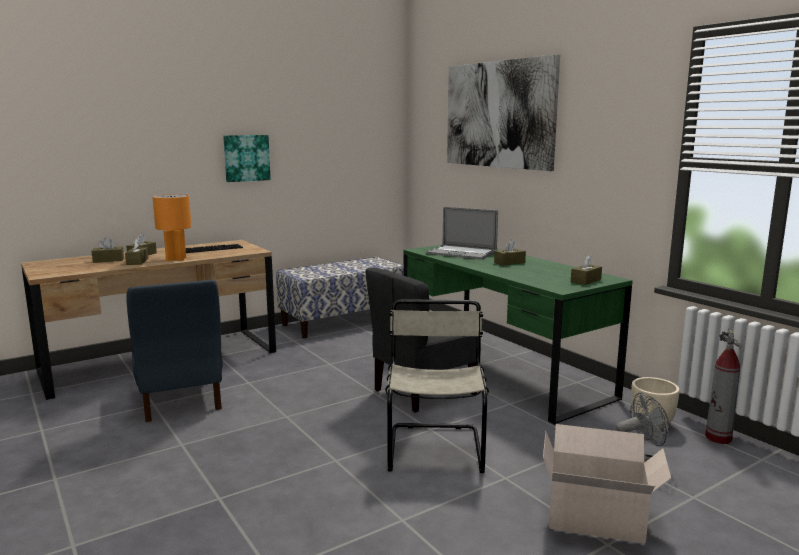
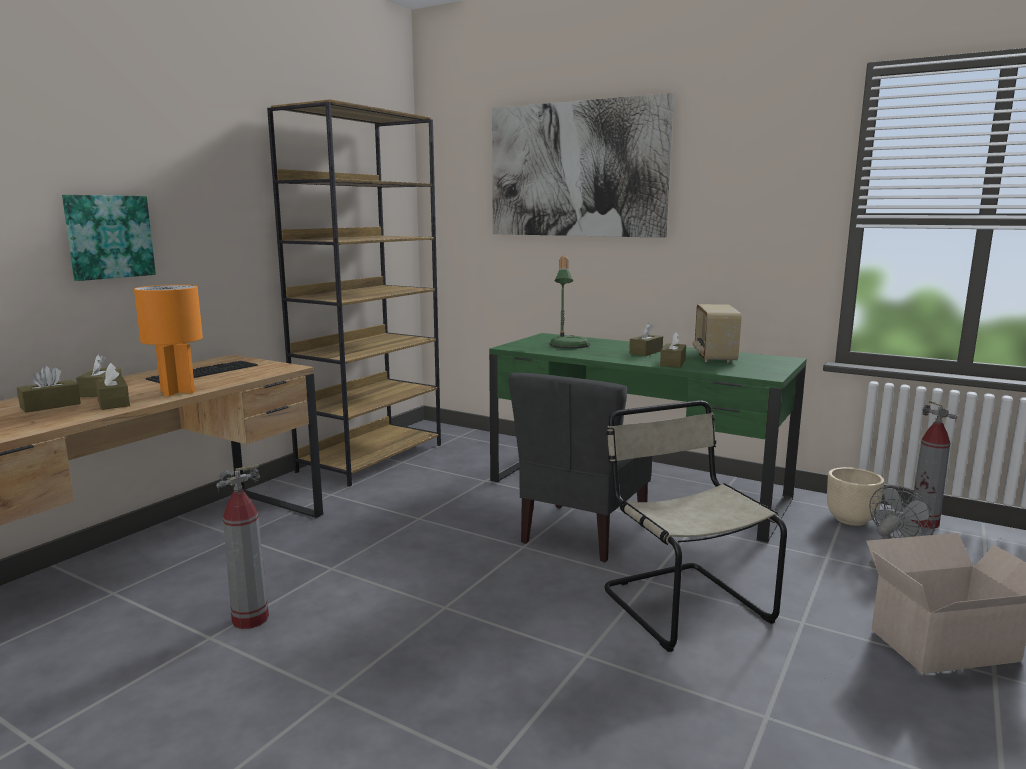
camera: 25 degrees left, 0 degrees up
blue chair [126,280,223,422] -> fire extinguisher [216,465,269,629]
picture [223,135,271,182] -> picture moved to [62,195,156,281]
bench [276,257,403,338] -> brown bookcase [267,99,441,487]
laptop [426,207,498,260] -> table lamp [550,256,590,349]
brown tissue box [571,255,602,285] -> brown tissue box moved to [660,332,686,368]
none -> radio [692,304,742,363]

